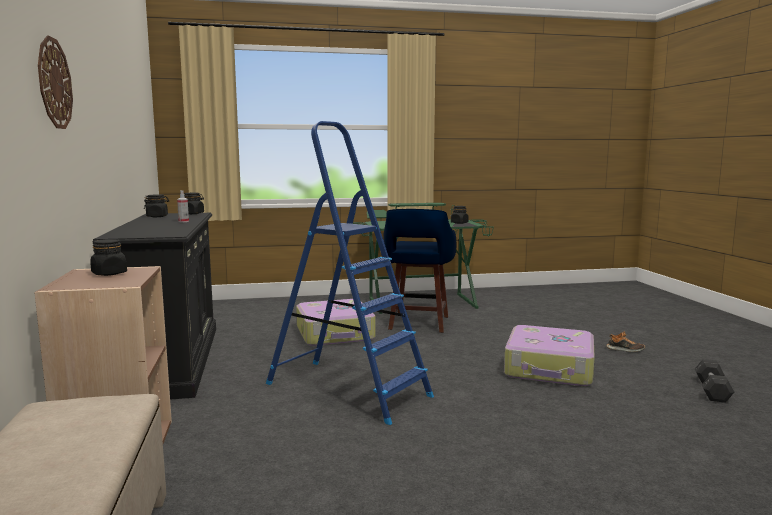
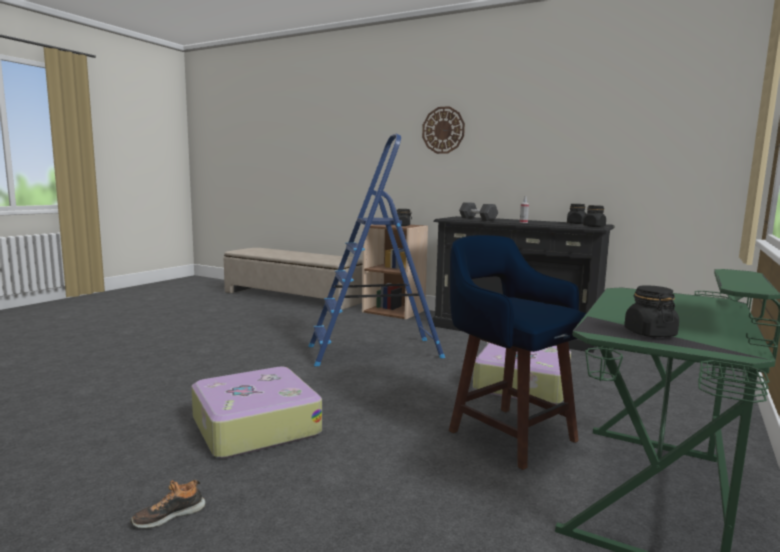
camera: 130 degrees right, 0 degrees up
grey dumbbell [695,359,735,403] -> grey dumbbell moved to [459,203,498,221]

